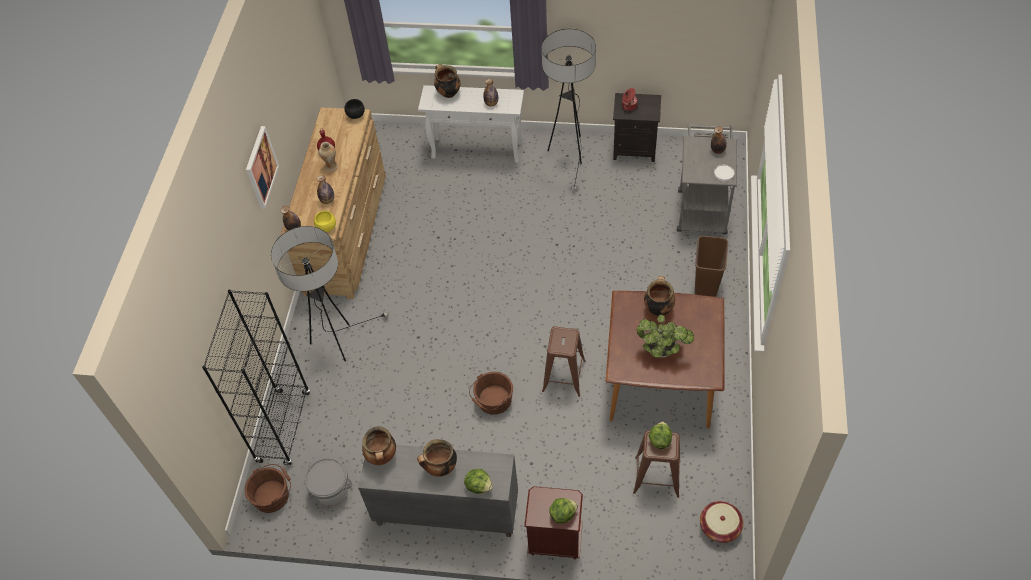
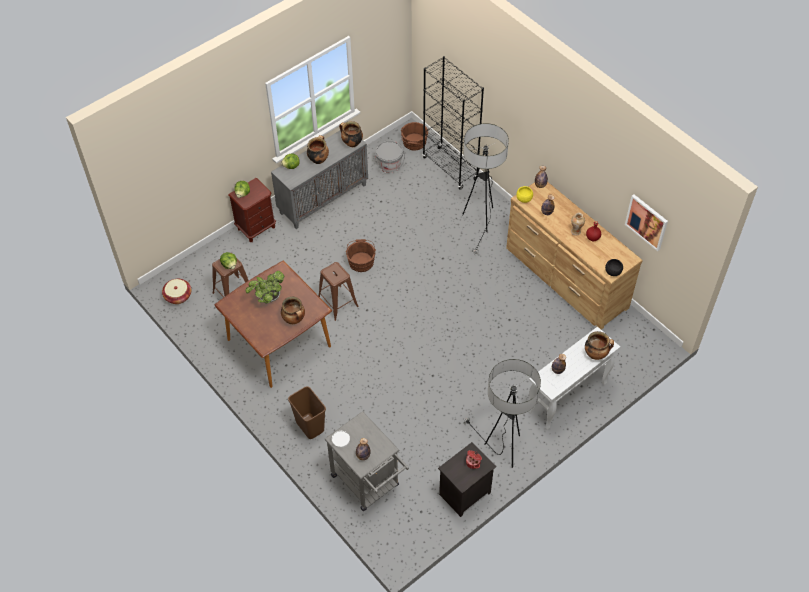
camera: 130 degrees right, 0 degrees up
picture [246,126,279,209] -> picture moved to [625,194,668,251]

